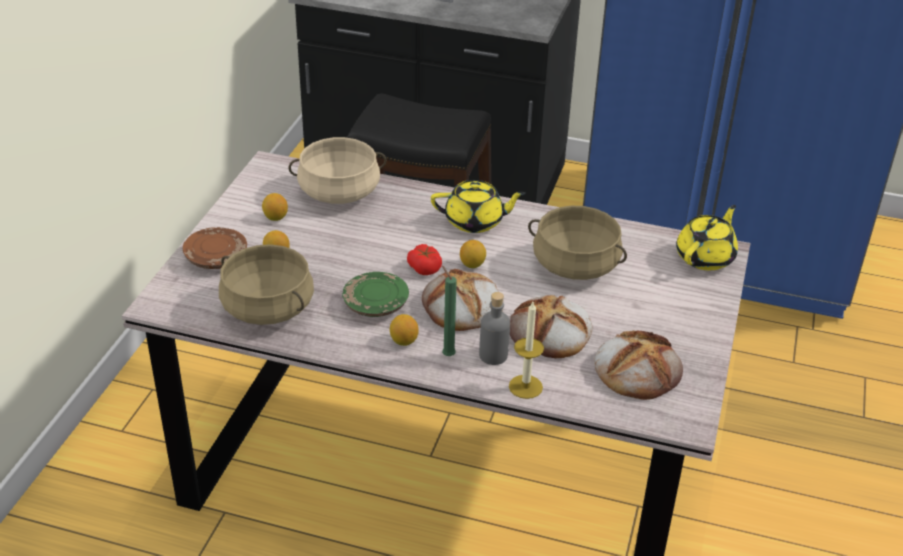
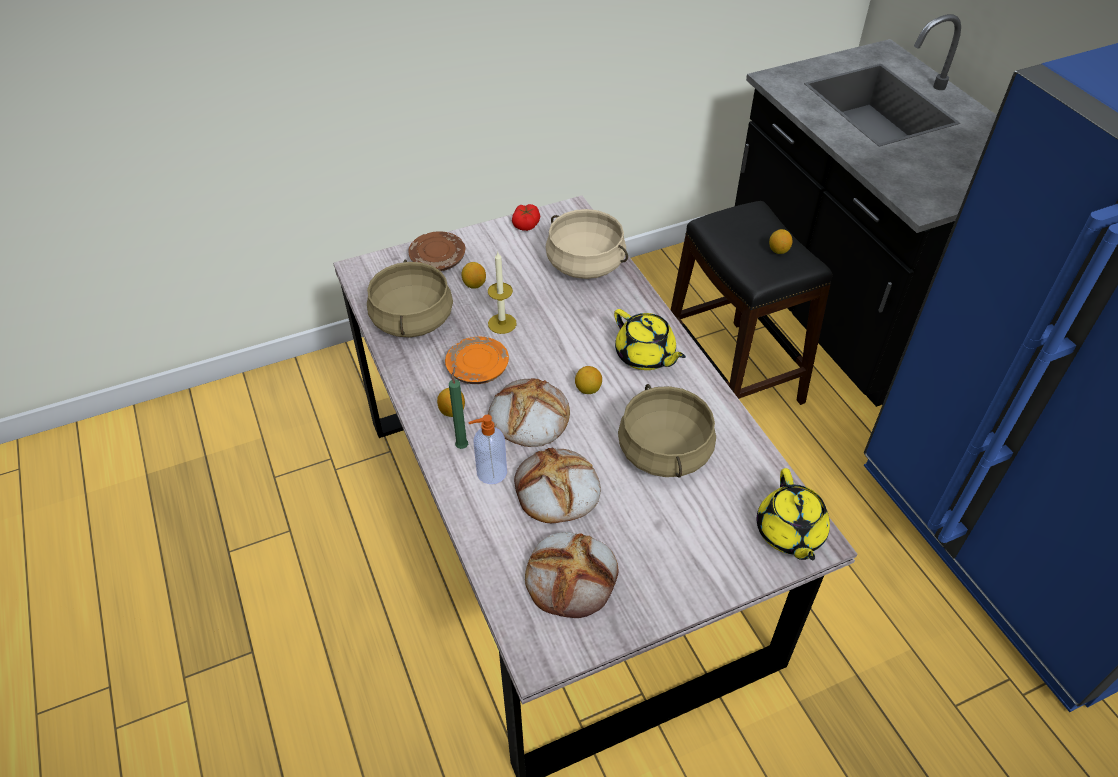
camera: 50 degrees right, 10 degrees up
lemon [262,193,288,221] -> lemon moved to [769,229,792,254]
green plate [342,272,409,317] -> orange plate [445,337,509,384]
tomato [407,244,442,275] -> tomato moved to [512,204,540,231]
grey bottle [479,292,510,365] -> soap dispenser [468,415,507,484]
candle [509,302,544,399] -> candle moved to [488,252,517,334]
yellow teapot [676,205,738,271] -> yellow teapot turned 90 degrees clockwise [757,468,830,560]

